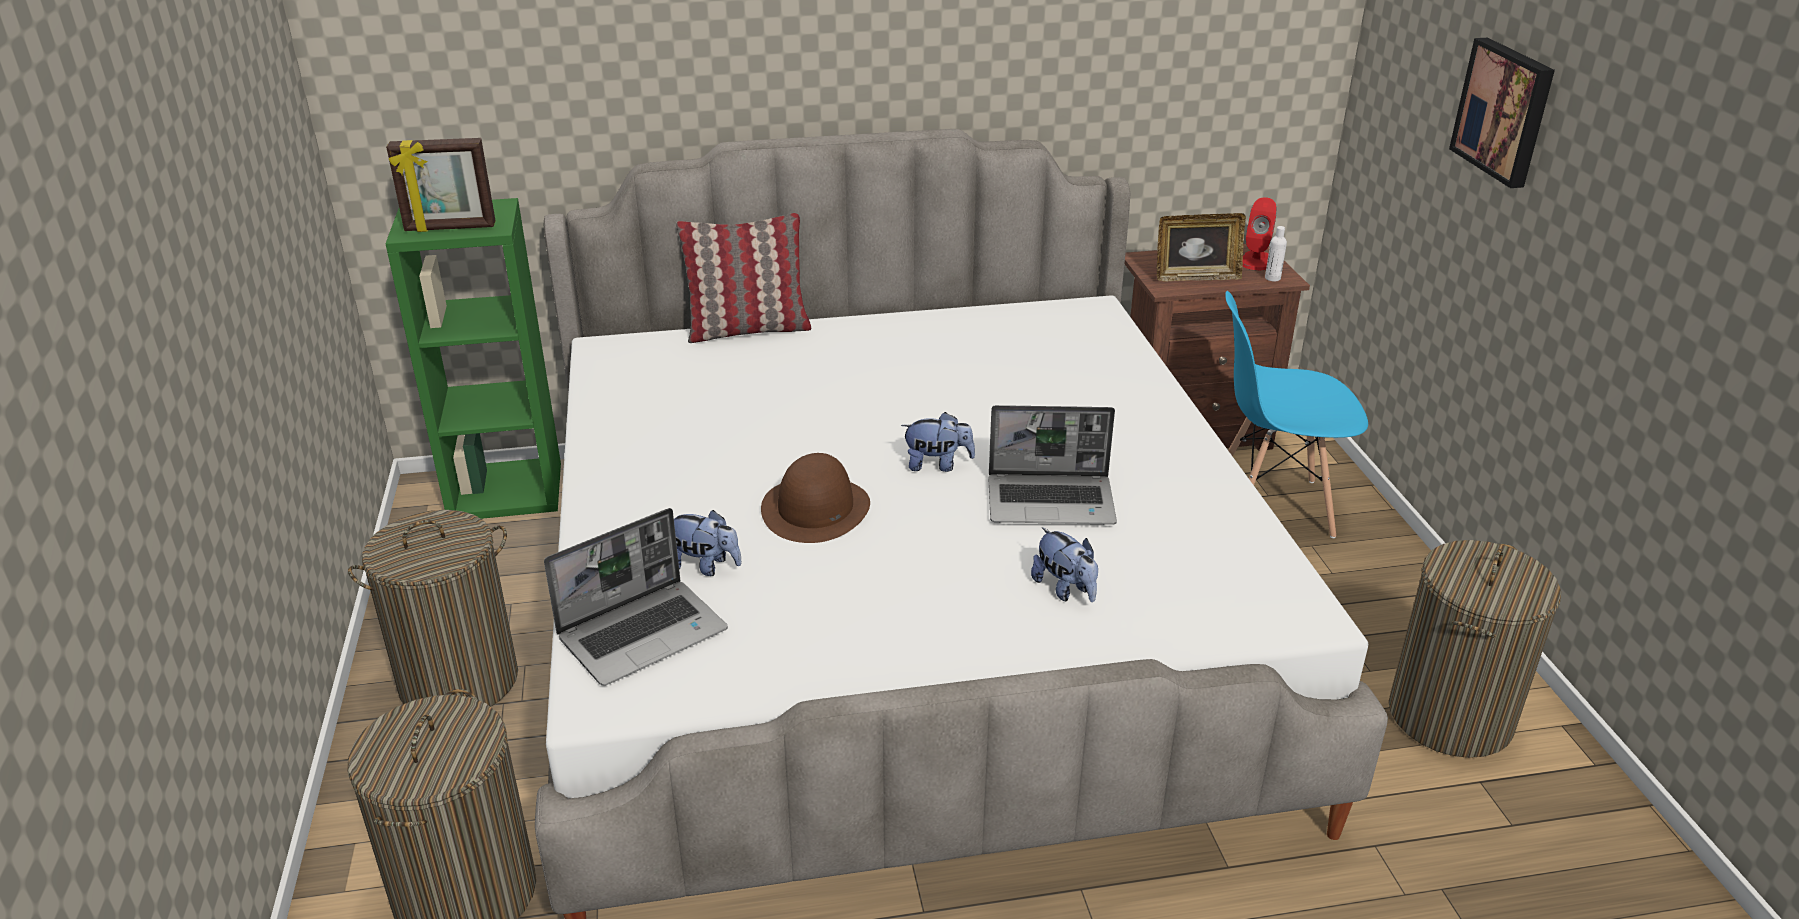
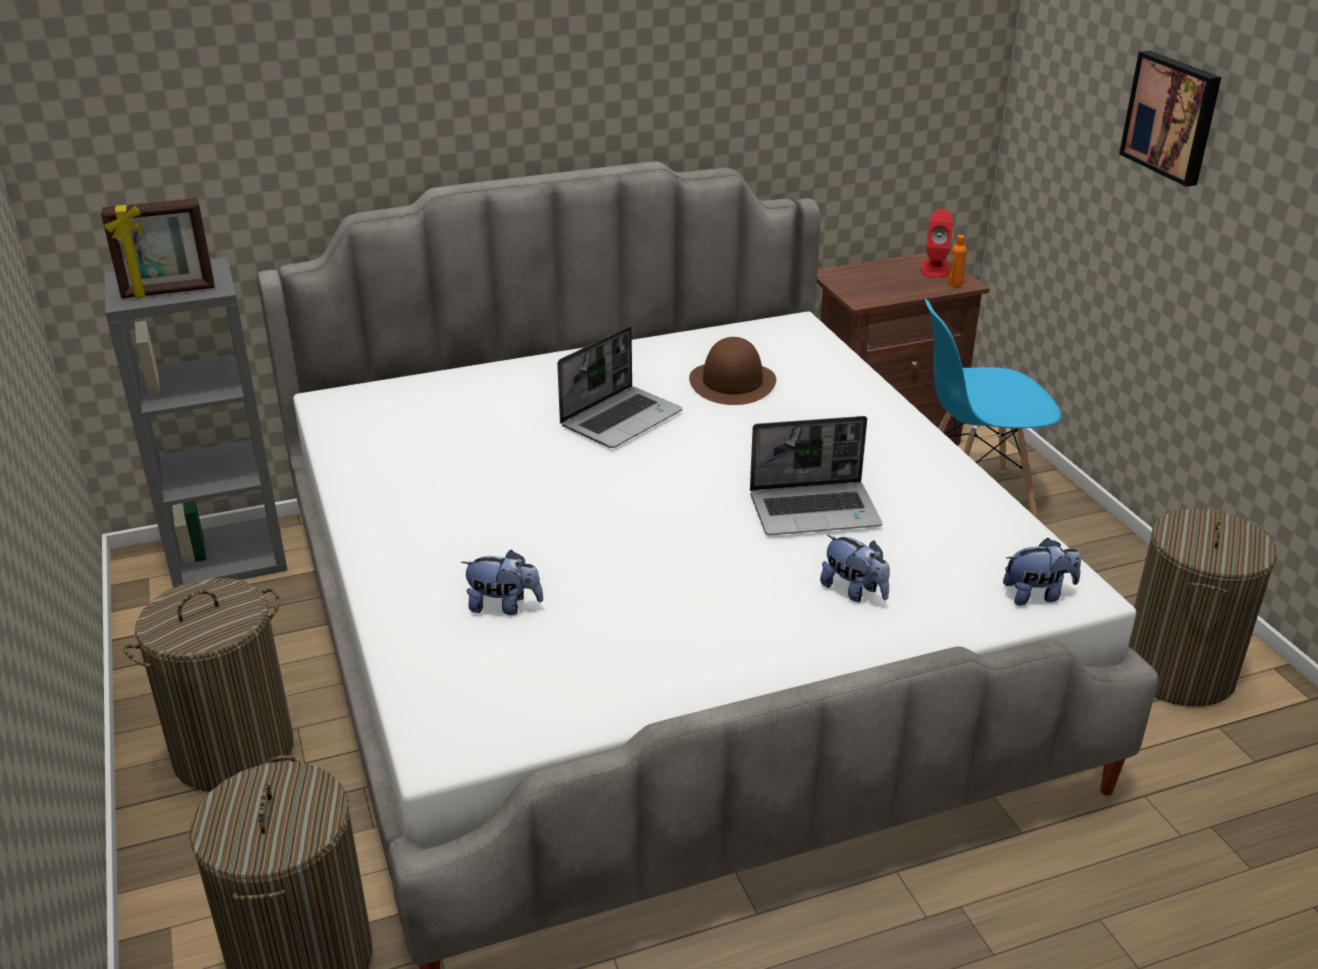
camera: 10 degrees left, 0 degrees up
green bookcase [385,198,561,519] -> grey bookcase [104,257,287,588]
laptop [544,508,728,686] -> laptop moved to [557,326,683,448]
pillow [676,213,811,343] -> none
brown hat [761,453,870,543] -> brown hat moved to [689,337,776,405]
plush toy [901,412,975,472] -> plush toy moved to [1003,538,1081,606]
picture frame [1157,213,1246,282] -> none
white bottle [1265,226,1287,281] -> orange bottle [948,235,967,287]

